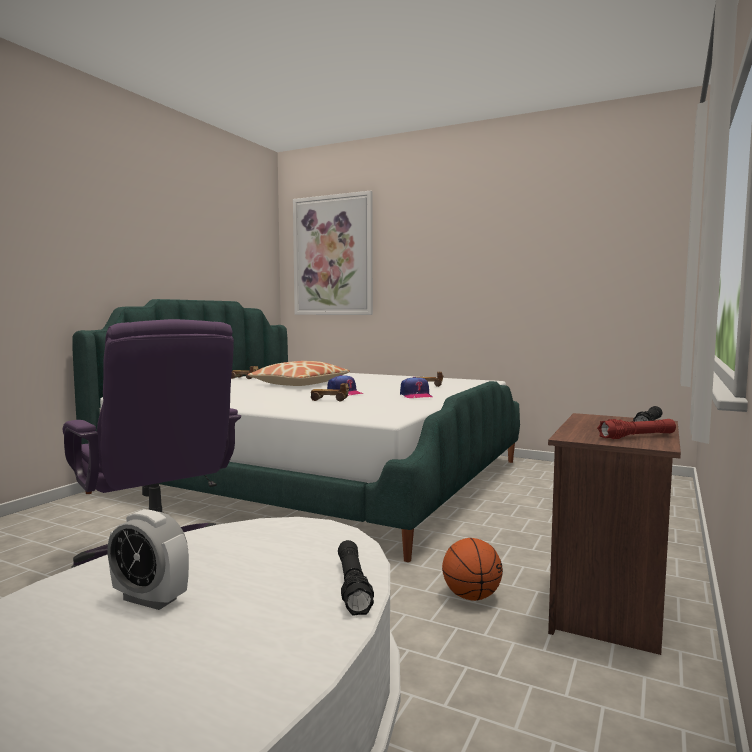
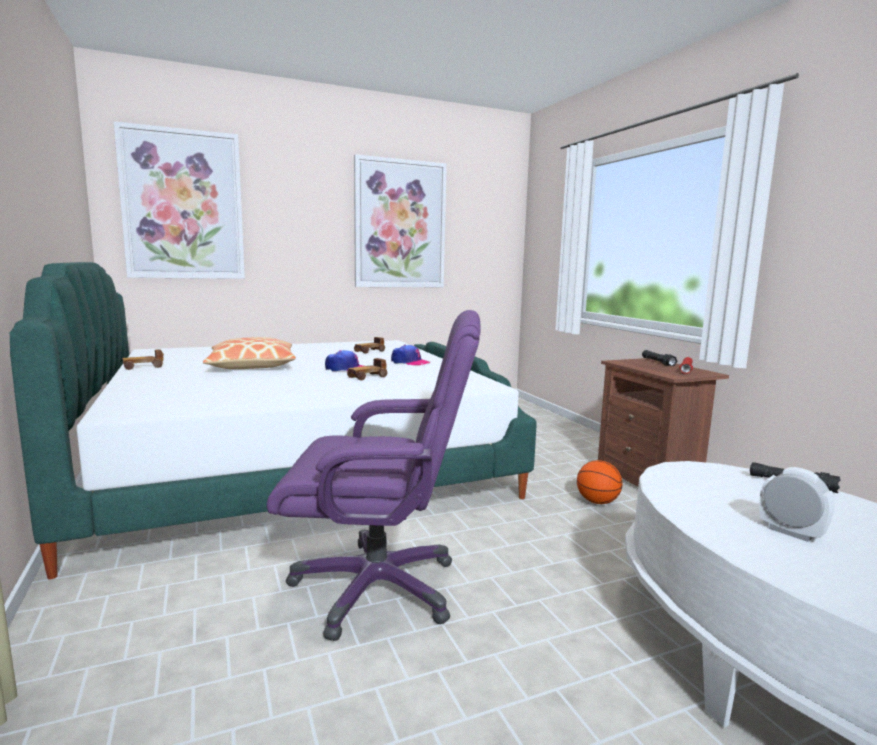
camera: 50 degrees left, 5 degrees up
alarm clock [107,509,189,610] -> alarm clock turned 105 degrees counterclockwise [759,467,835,542]
none -> picture [354,154,447,287]

